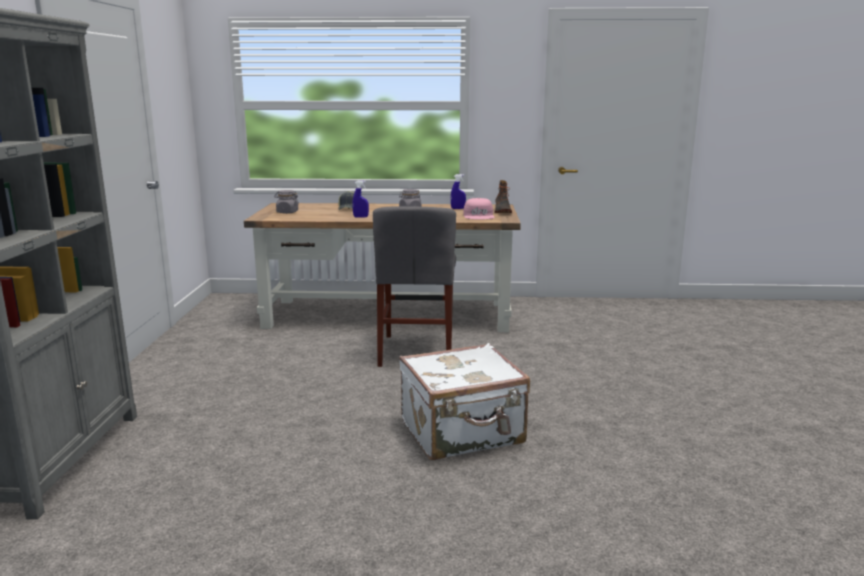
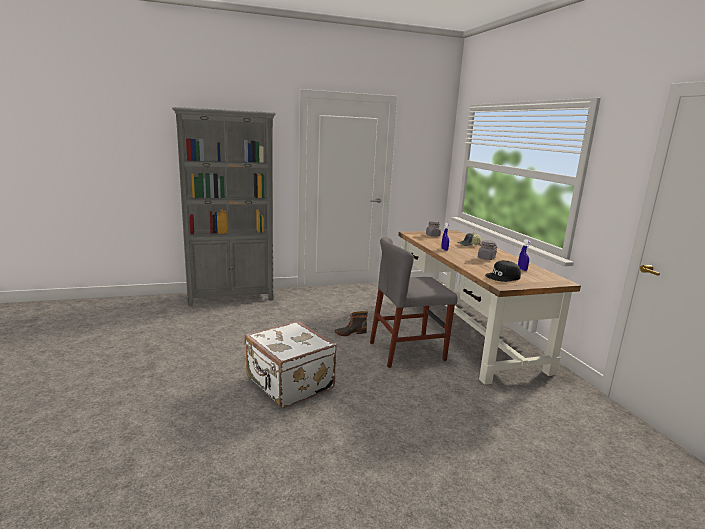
camera: 70 degrees right, 0 degrees up
pink cap [463,198,495,220] -> black cap [485,260,521,282]
boot [495,180,512,213] -> boot moved to [335,311,368,336]

